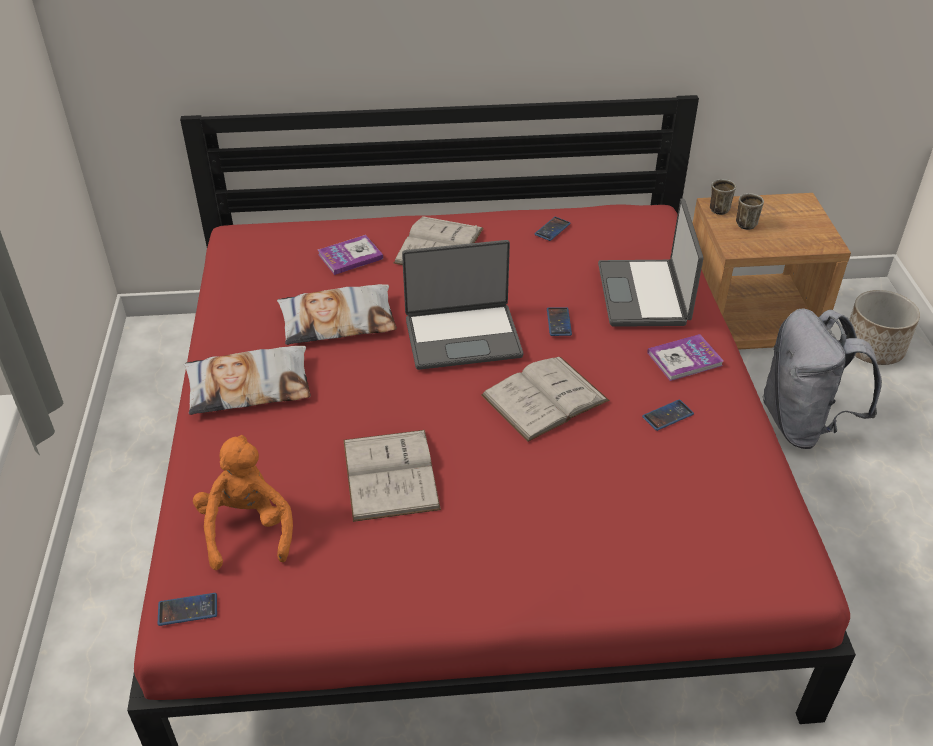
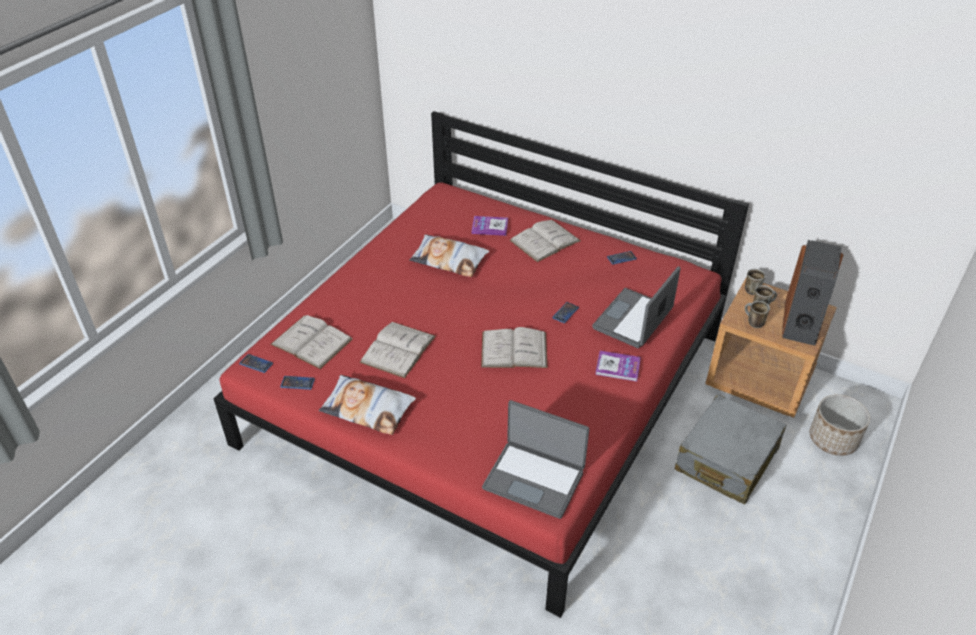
camera: 35 degrees right, 0 degrees up
pillow [184,346,311,415] -> pillow moved to [319,375,416,435]
orange plush toy [193,435,293,570] -> white book [270,315,353,369]
laptop [402,240,523,370] -> laptop moved to [482,400,589,519]
phone [642,400,694,431] -> phone moved to [280,376,315,390]
grey backpack [762,309,882,449] -> grey suitcase [675,394,786,505]
none -> mug [745,301,770,328]
none -> speaker [782,240,843,346]

